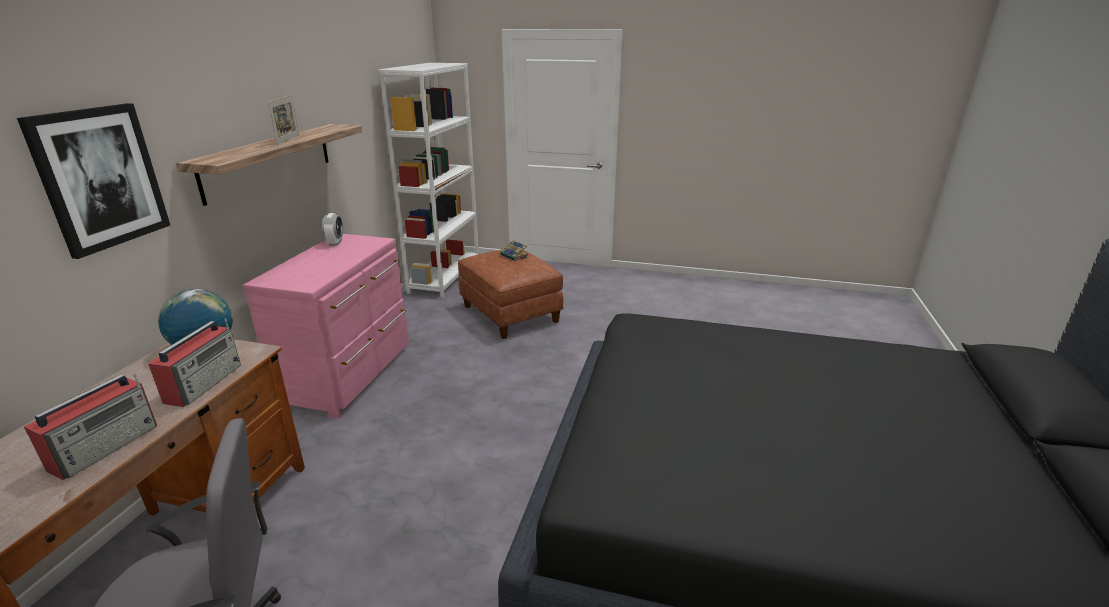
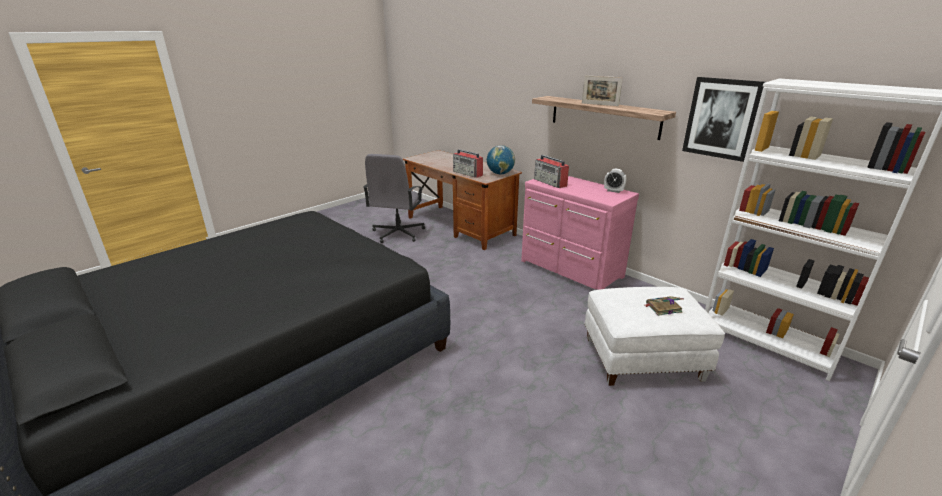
camera: 120 degrees right, 0 degrees up
picture [17,103,170,259] -> picture moved to [682,77,765,162]
radio [24,373,157,480] -> radio moved to [534,155,569,188]
brown ottoman [458,249,564,339] -> white ottoman [584,287,725,386]

